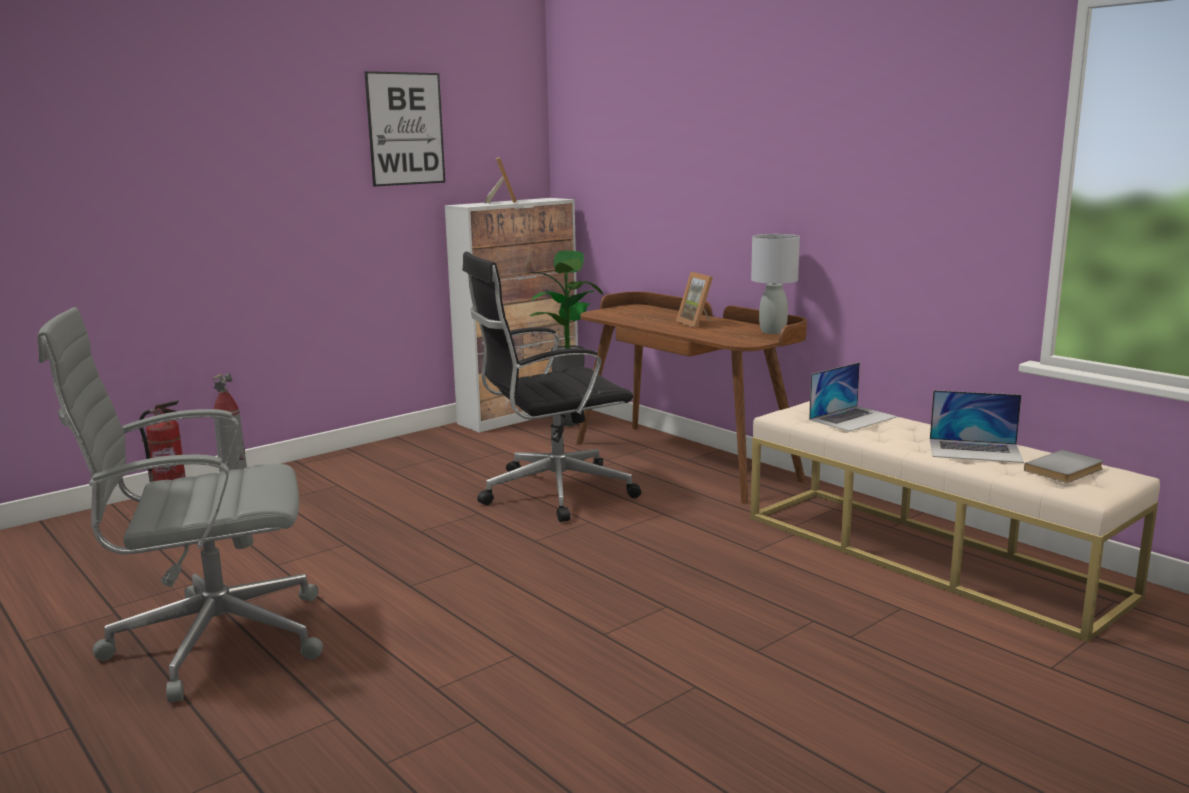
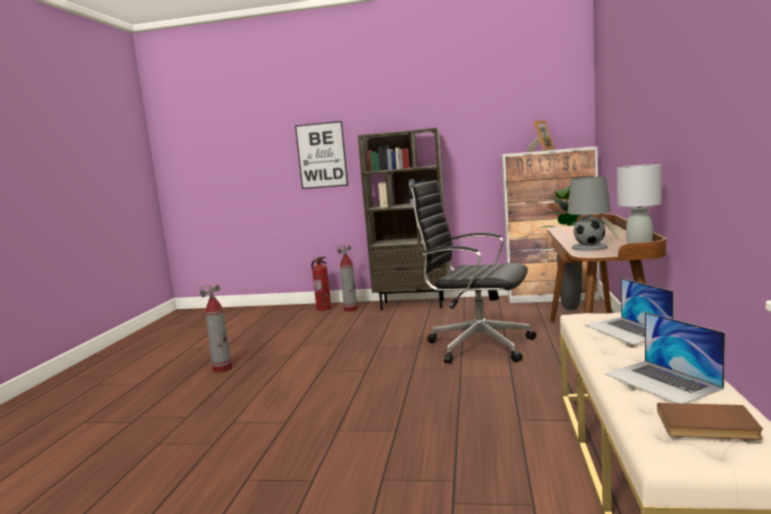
camera: 50 degrees right, 5 degrees down
grey office chair [37,307,323,703] -> fire extinguisher [199,285,232,372]
picture [364,71,445,186] -> picture moved to [295,121,348,189]
laptop [809,362,898,431] -> laptop turned 60 degrees clockwise [585,278,674,345]
grey book [1024,450,1103,483] -> brown book [657,403,763,440]
none -> brown bookcase [357,128,449,310]
none -> grey table lamp [568,177,611,251]

